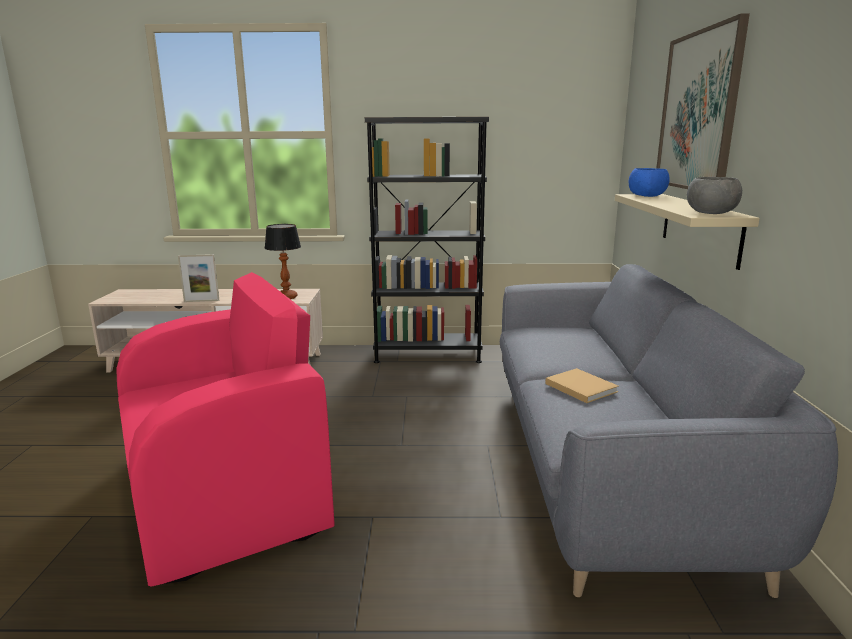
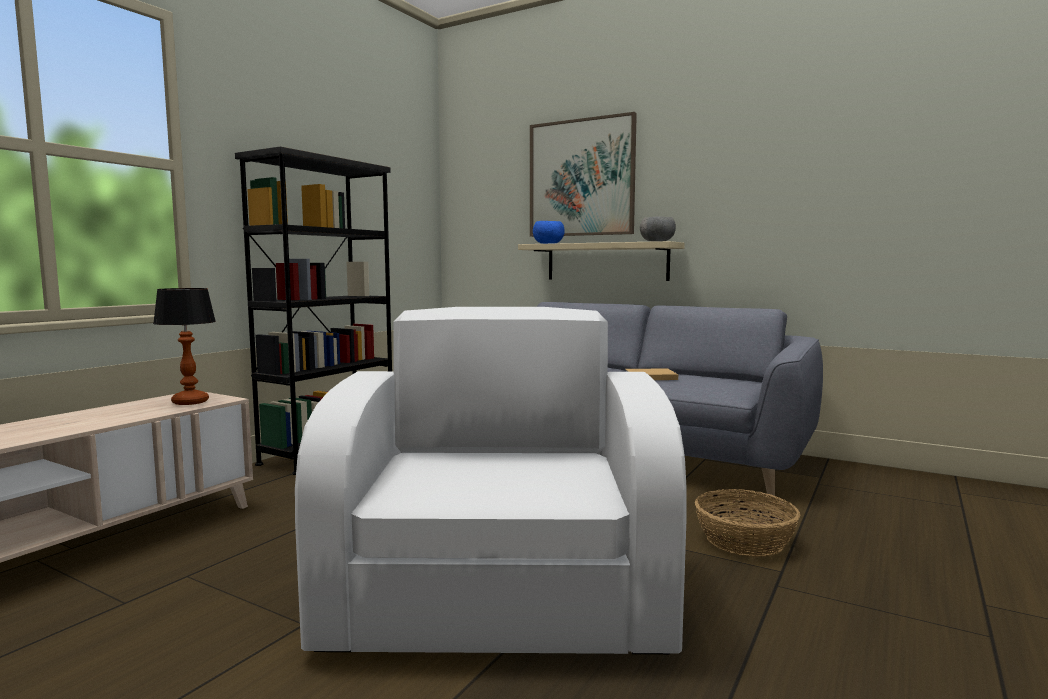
camera: 60 degrees left, 10 degrees down
pink armchair [116,272,335,587] -> white armchair [295,307,687,654]
picture frame [178,254,219,302] -> none
none -> basket [695,489,800,557]

